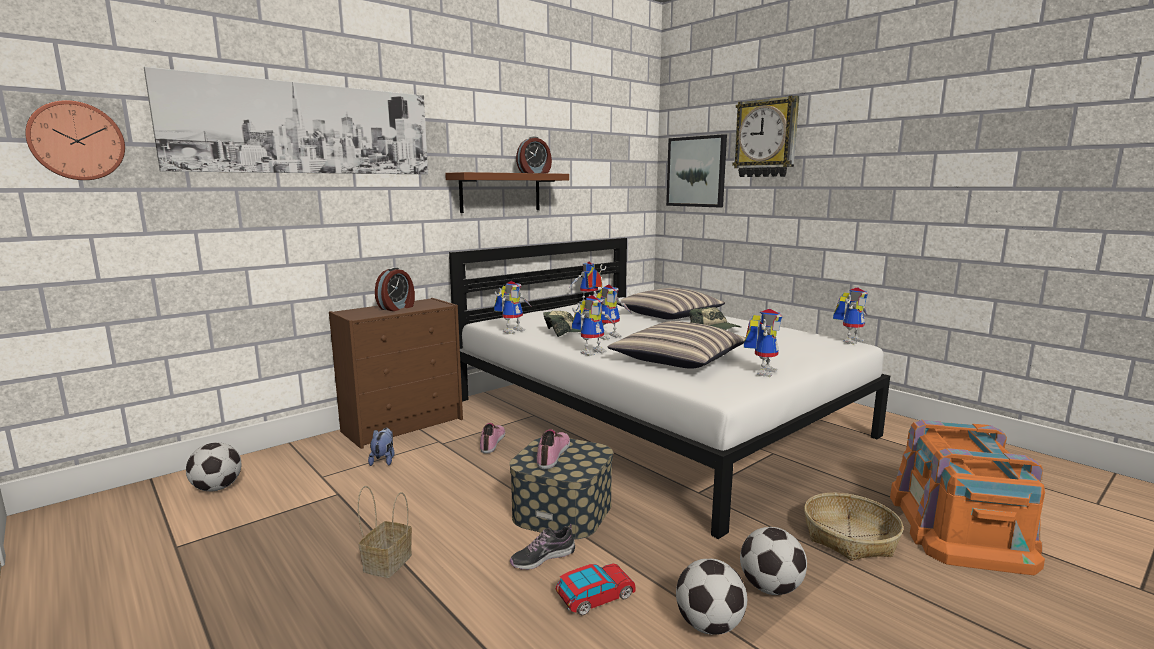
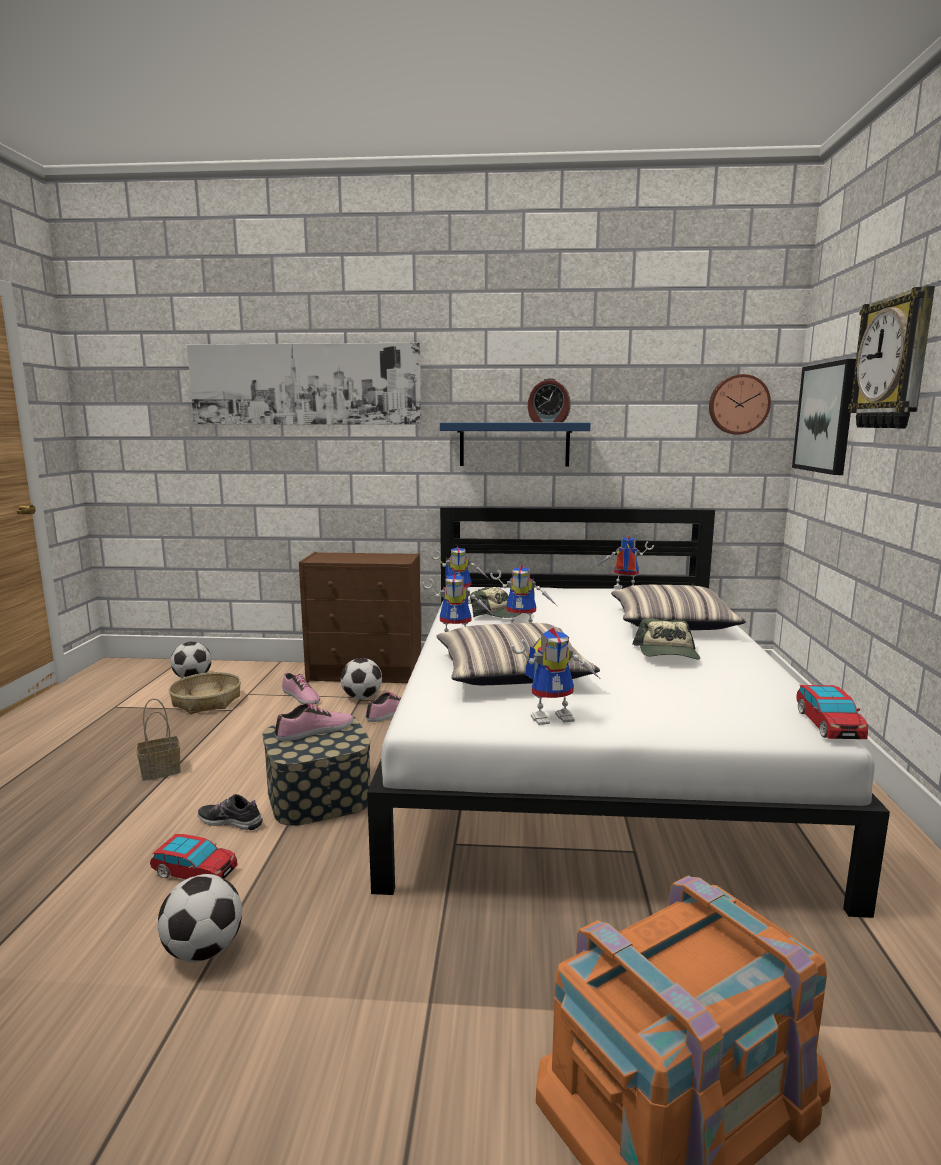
camera: 45 degrees right, 0 degrees up
wall clock [25,100,125,180] -> wall clock moved to [709,374,771,435]
plush toy [368,428,395,466] -> shoe [282,673,320,705]
alarm clock [375,267,415,311] -> none
brown shelf [445,172,569,213] -> blue shelf [440,422,591,467]
football [740,527,807,595] -> football moved to [341,658,382,699]
basket [804,493,903,561] -> basket moved to [168,672,241,714]
toy robot [833,287,868,344] -> toy car [796,685,868,739]

